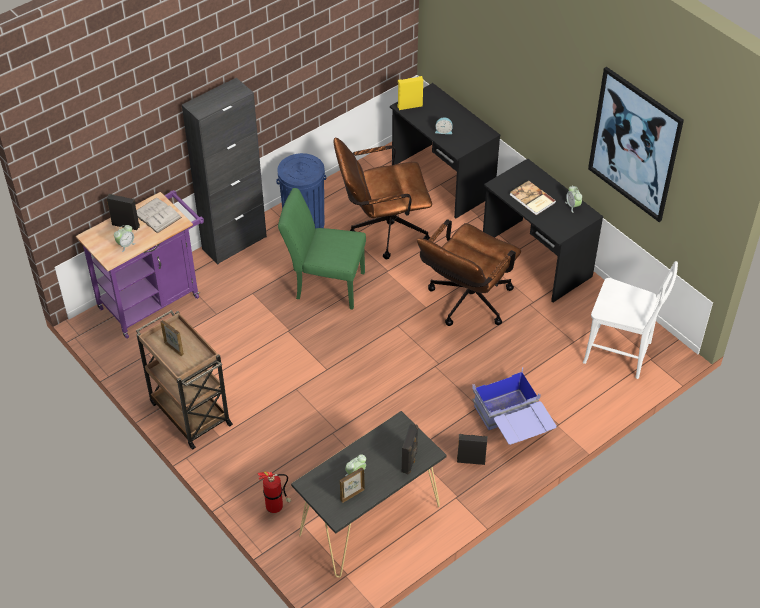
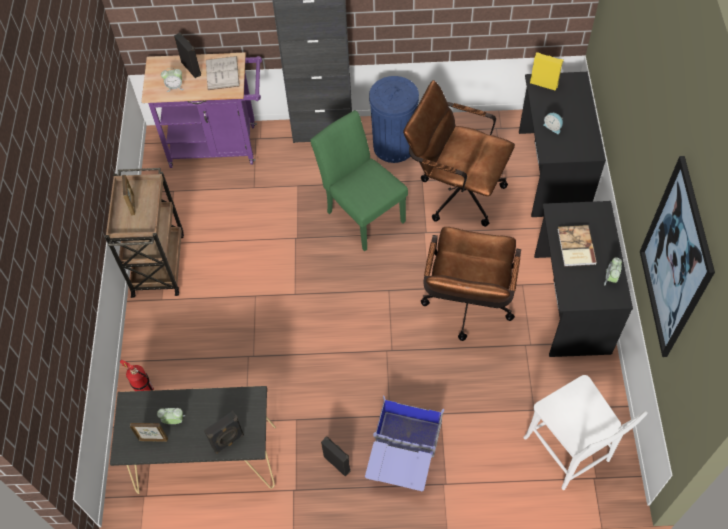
camera: 40 degrees right, 10 degrees up
brown office chair [417,219,521,326] -> brown office chair turned 60 degrees counterclockwise [421,227,521,341]

